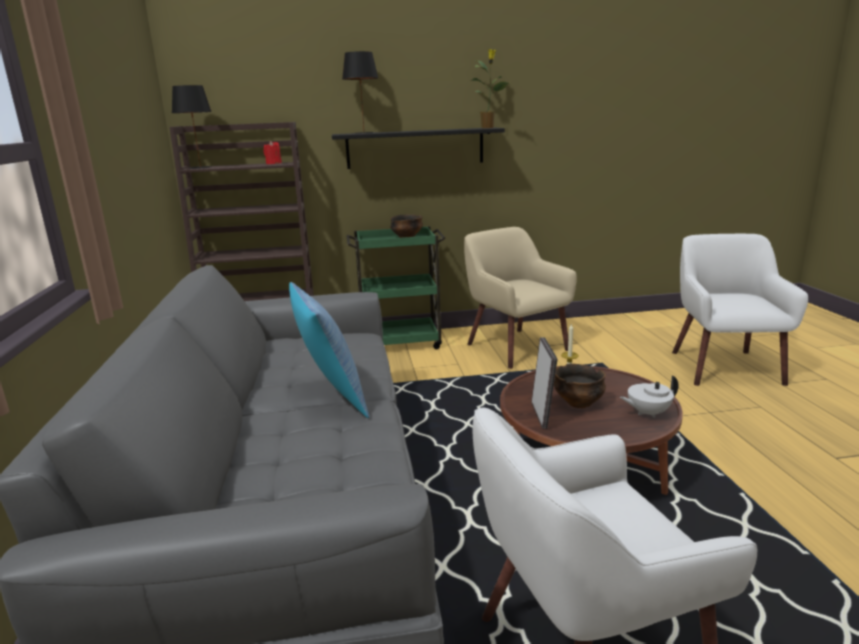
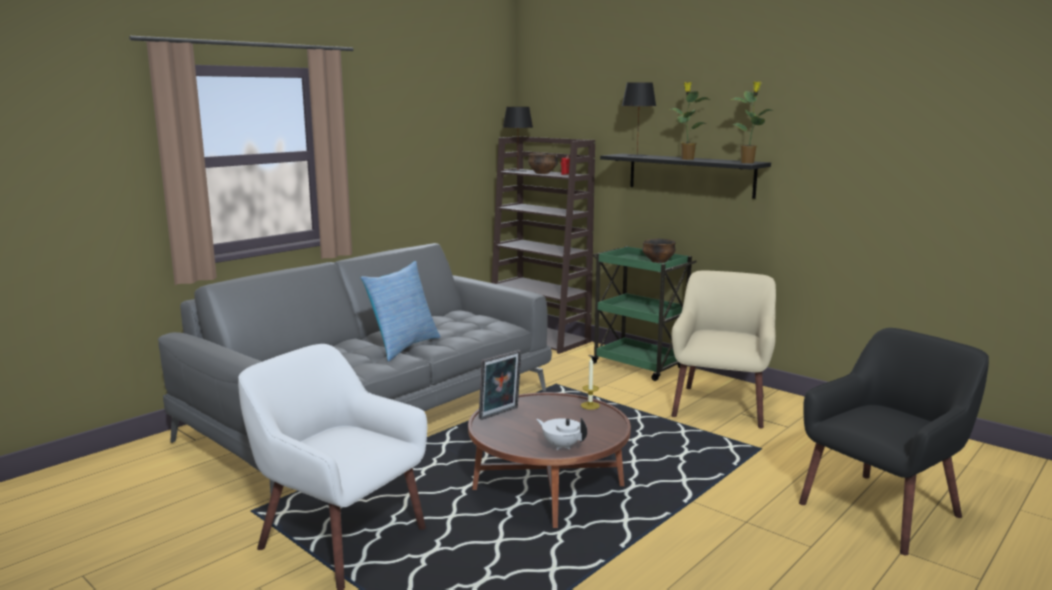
camera: 50 degrees right, 5 degrees down
bowl [554,364,606,408] -> bowl moved to [528,153,558,174]
white armchair [672,234,808,386] -> black armchair [799,328,989,555]
none -> potted plant [671,82,711,160]

